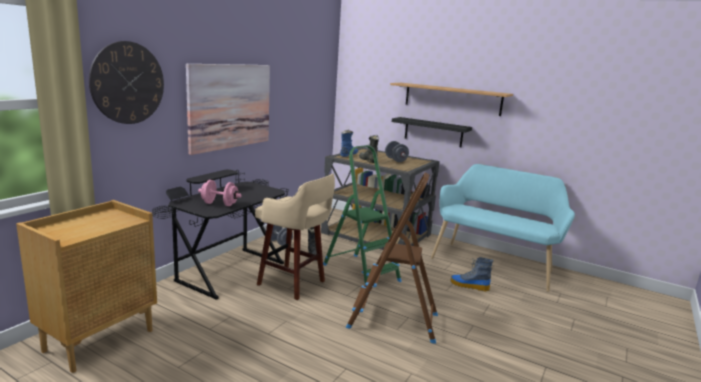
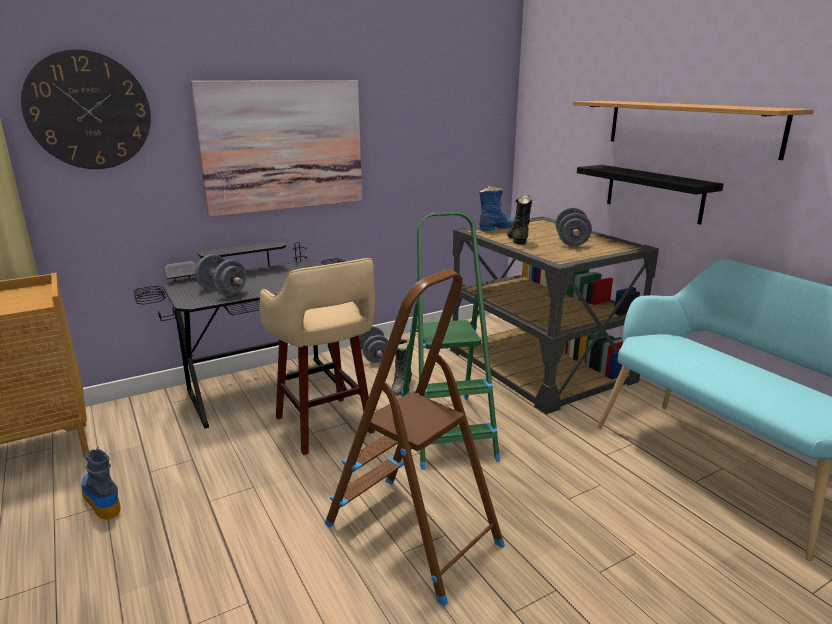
camera: 30 degrees right, 5 degrees up
pink dumbbell [198,180,241,206] -> grey dumbbell [195,254,246,296]
boot [450,257,493,291] -> boot moved to [81,447,121,520]

